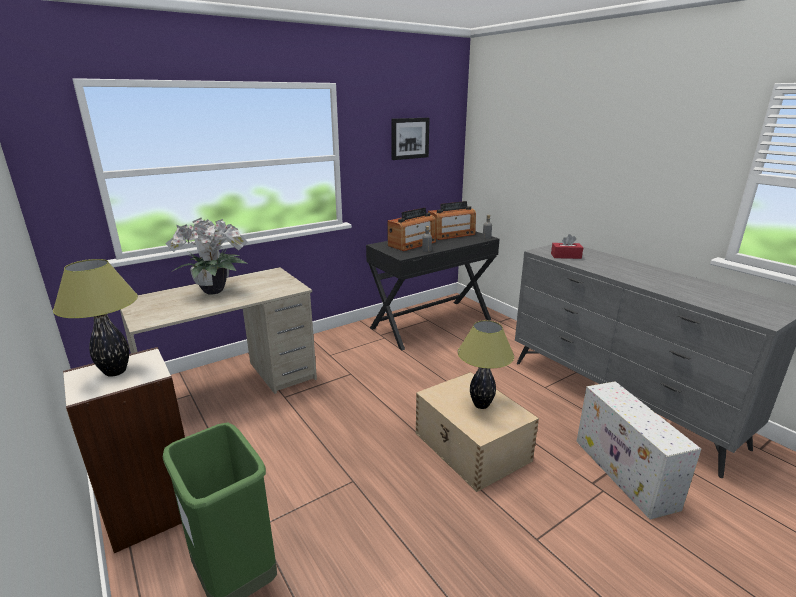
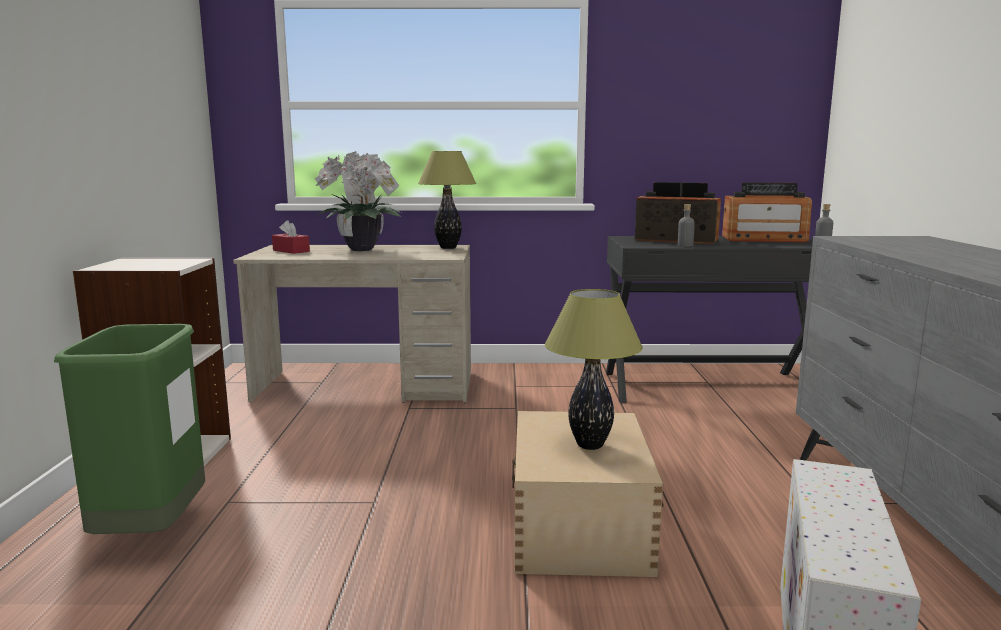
camera: 35 degrees right, 10 degrees down
table lamp [53,259,138,377] -> table lamp moved to [418,151,476,249]
radio [387,208,436,251] -> radio turned 150 degrees counterclockwise [635,182,721,244]
picture [391,118,430,160] -> none
red tissue box [551,234,583,259] -> red tissue box moved to [272,220,310,254]

